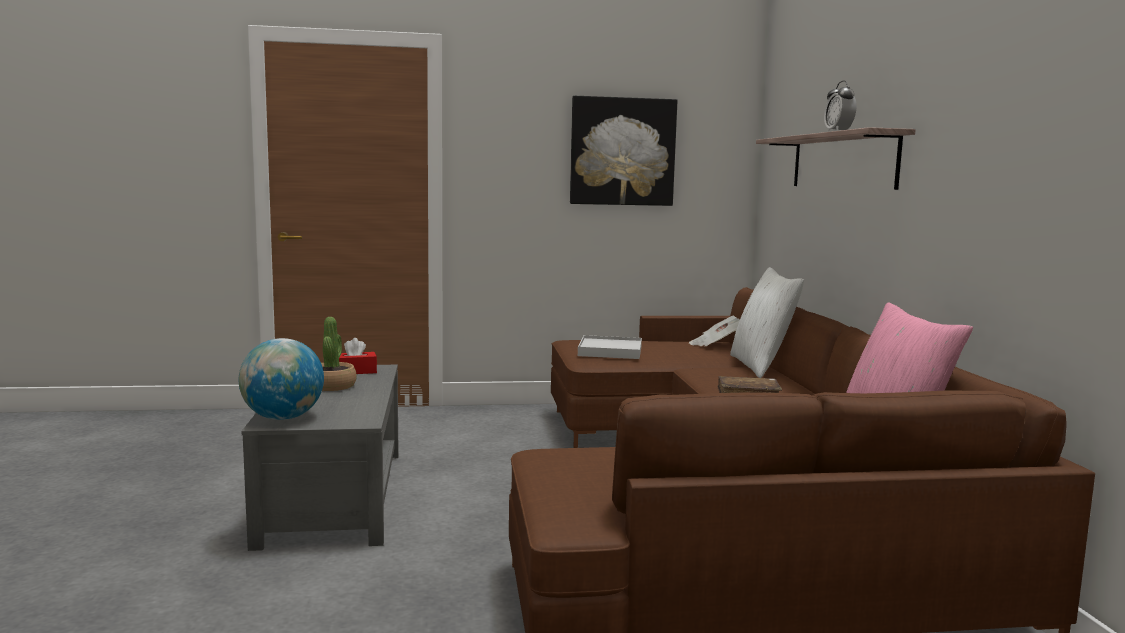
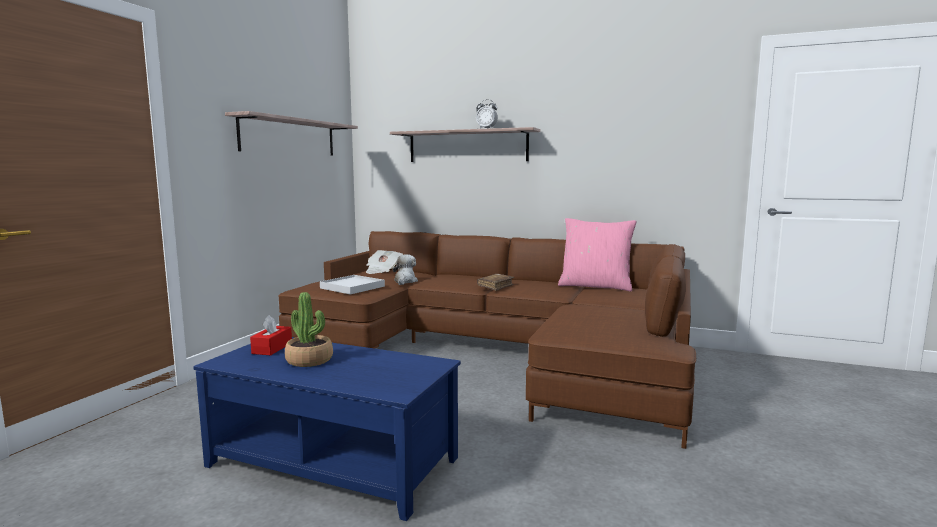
camera: 60 degrees left, 0 degrees up
globe [239,338,324,420] -> none
grey coffee table [241,365,399,551] -> blue coffee table [193,337,461,521]
picture [570,96,677,206] -> shelf [225,111,358,156]
white pillow [730,267,804,378] -> none
none -> plush toy [392,254,418,285]

